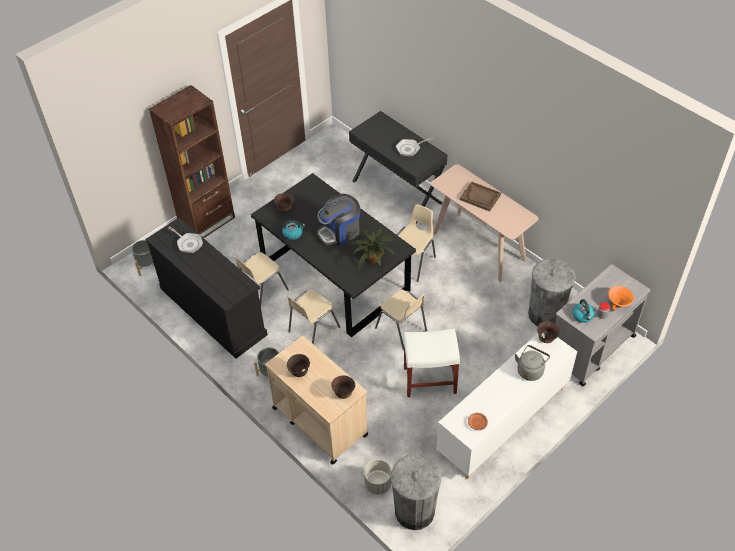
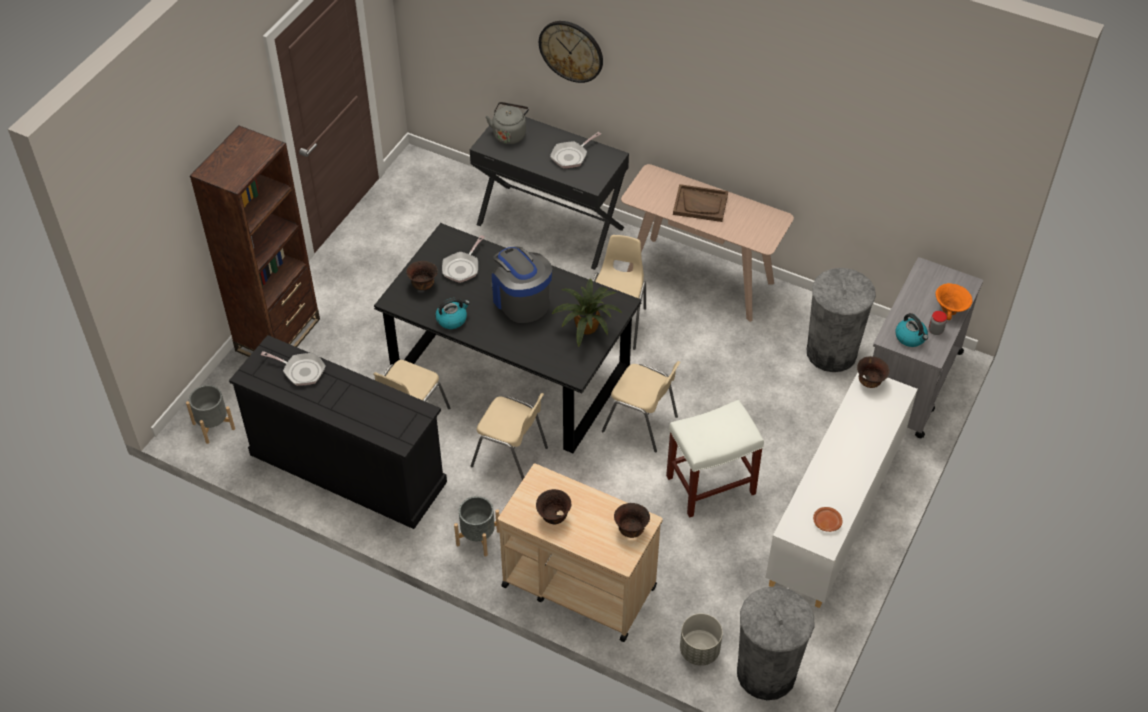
camera: 20 degrees left, 0 degrees up
beige chair [287,290,340,344] -> beige chair turned 90 degrees counterclockwise [471,393,548,480]
coffee machine [317,194,360,246] -> coffee machine turned 105 degrees clockwise [492,246,552,323]
grey kettle [515,345,550,381] -> grey kettle moved to [486,102,529,144]
none -> frying pan [442,235,484,283]
none -> wall clock [539,21,603,83]

